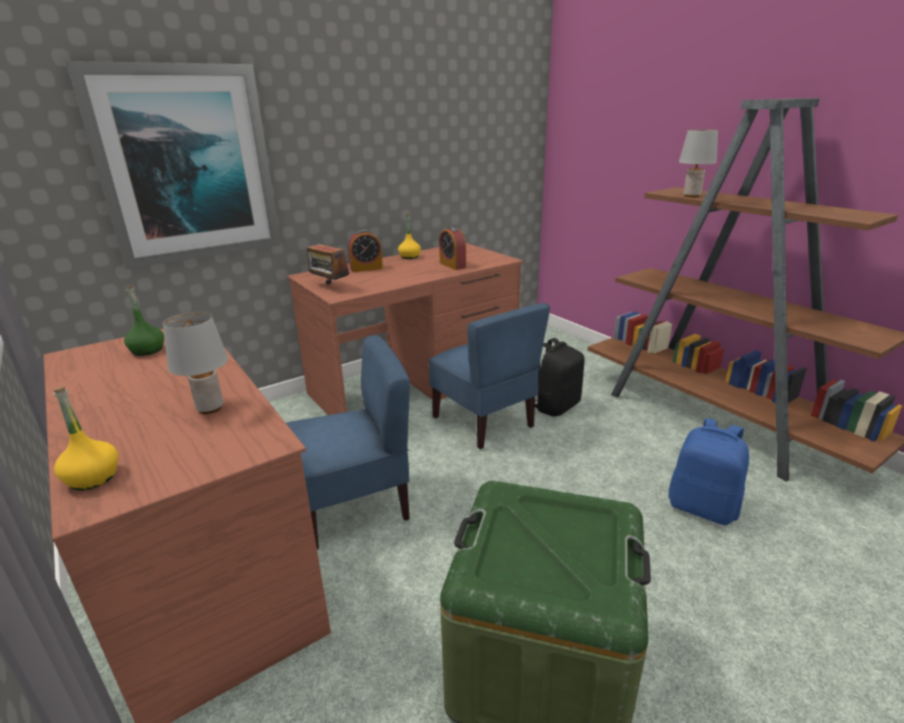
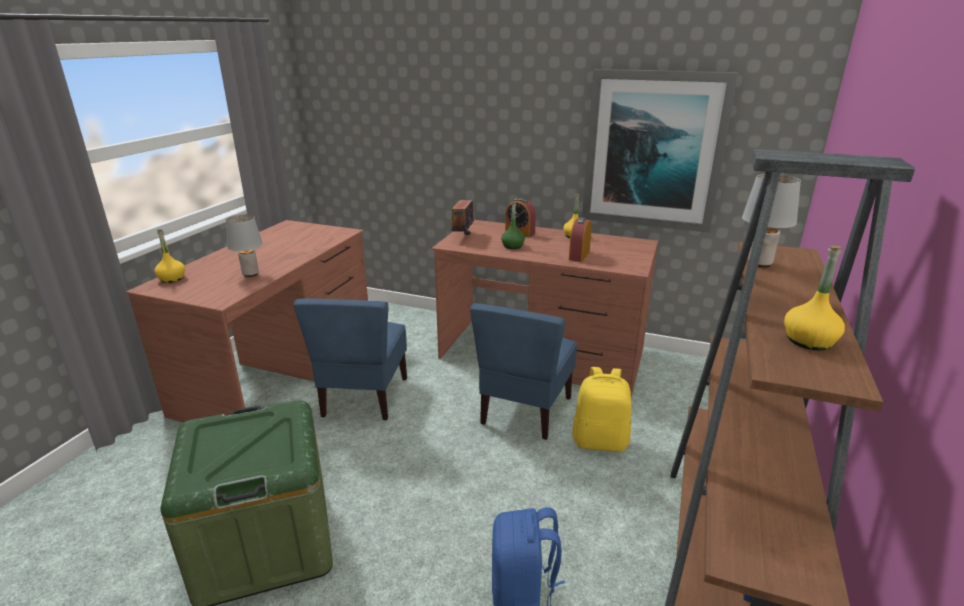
camera: 55 degrees right, 0 degrees up
picture [66,61,281,269] -> picture moved to [582,69,738,233]
green bottle [124,286,164,356] -> green bottle moved to [501,202,525,249]
blue chair [286,335,410,549] -> blue chair turned 60 degrees clockwise [293,299,407,420]
black backpack [535,338,585,416] -> yellow backpack [572,367,631,452]
none -> yellow bottle [784,245,845,350]

